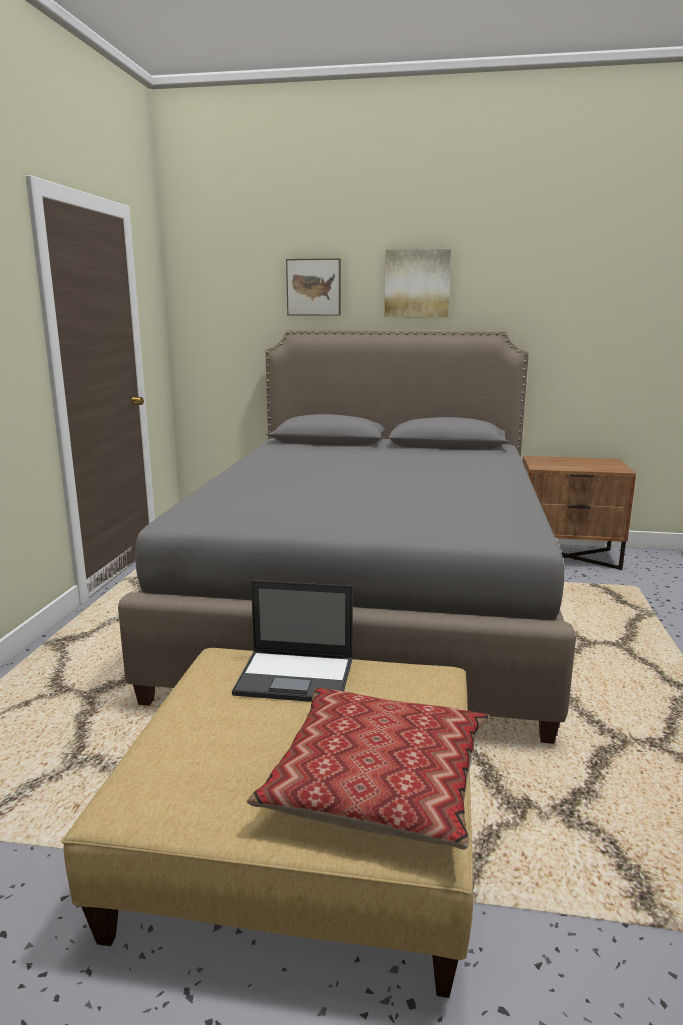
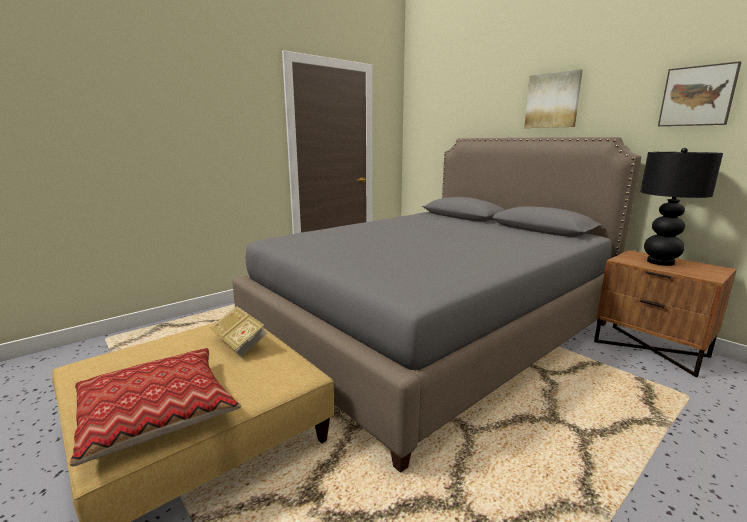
camera: 40 degrees right, 0 degrees up
laptop [232,580,353,702] -> book [210,306,268,356]
picture [286,258,341,316] -> picture moved to [658,61,741,126]
none -> black table lamp [641,148,723,266]

